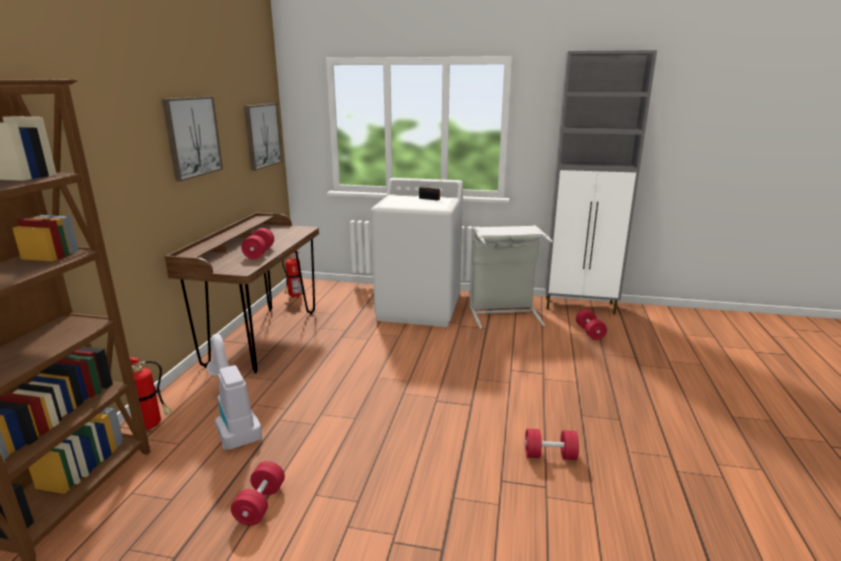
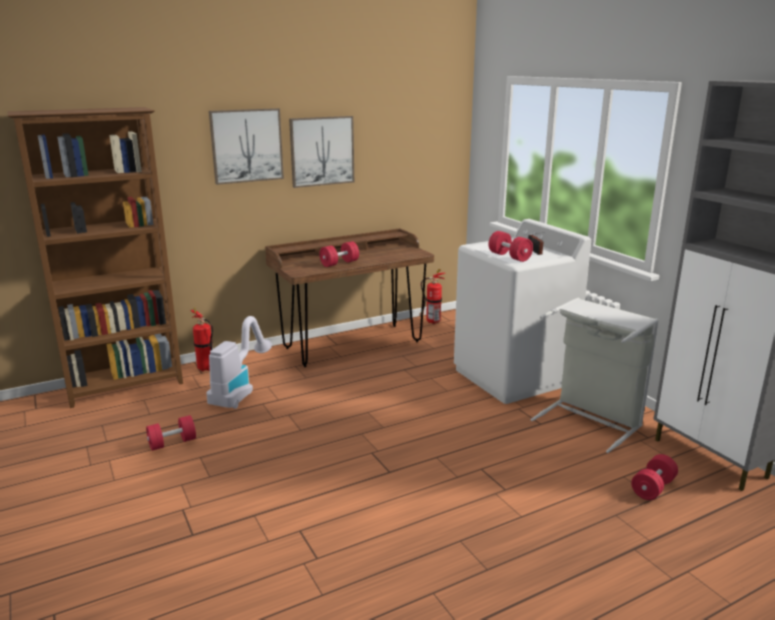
camera: 50 degrees right, 0 degrees up
picture [244,103,282,171] -> picture moved to [209,108,284,185]
red dumbbell [524,429,579,460] -> red dumbbell moved to [489,231,533,262]

